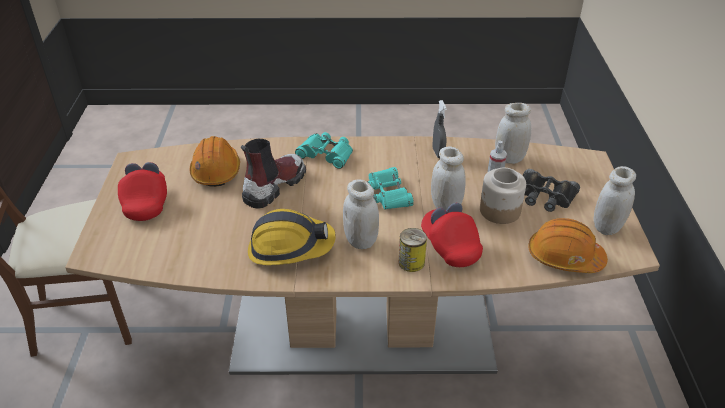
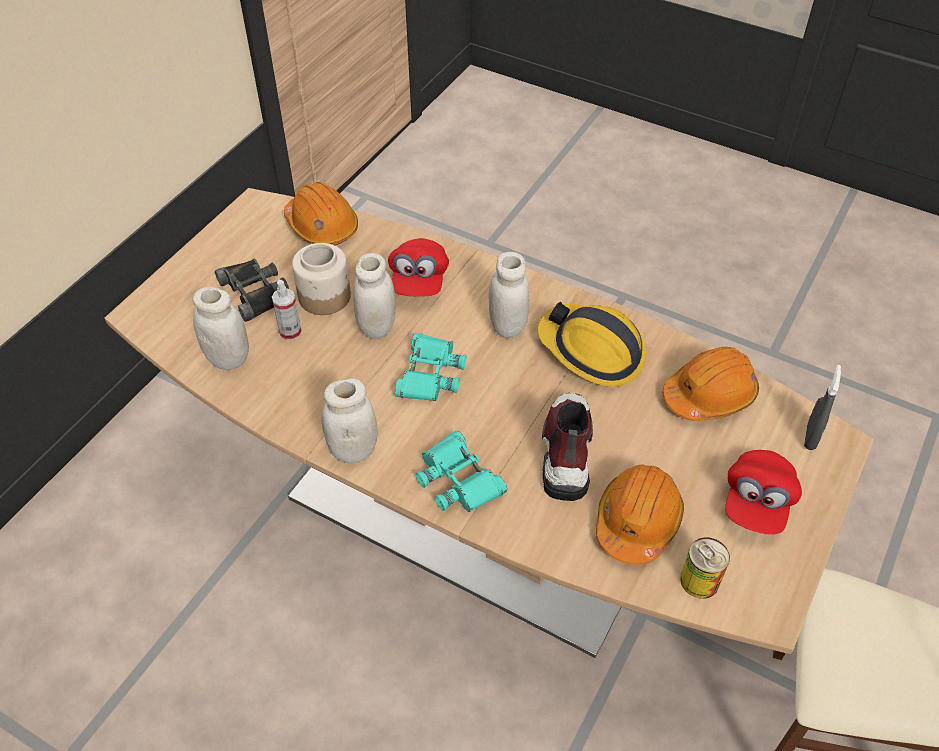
camera: 150 degrees left, 10 degrees up
boot [241,138,306,209] -> boot turned 120 degrees clockwise [542,393,593,501]
can [399,228,427,272] -> can moved to [680,537,730,599]
grey spray bottle [433,100,447,158] -> grey spray bottle moved to [804,365,841,450]
white jar [594,166,636,235] -> white jar moved to [322,378,378,463]
none -> orange hard hat [663,347,759,421]

